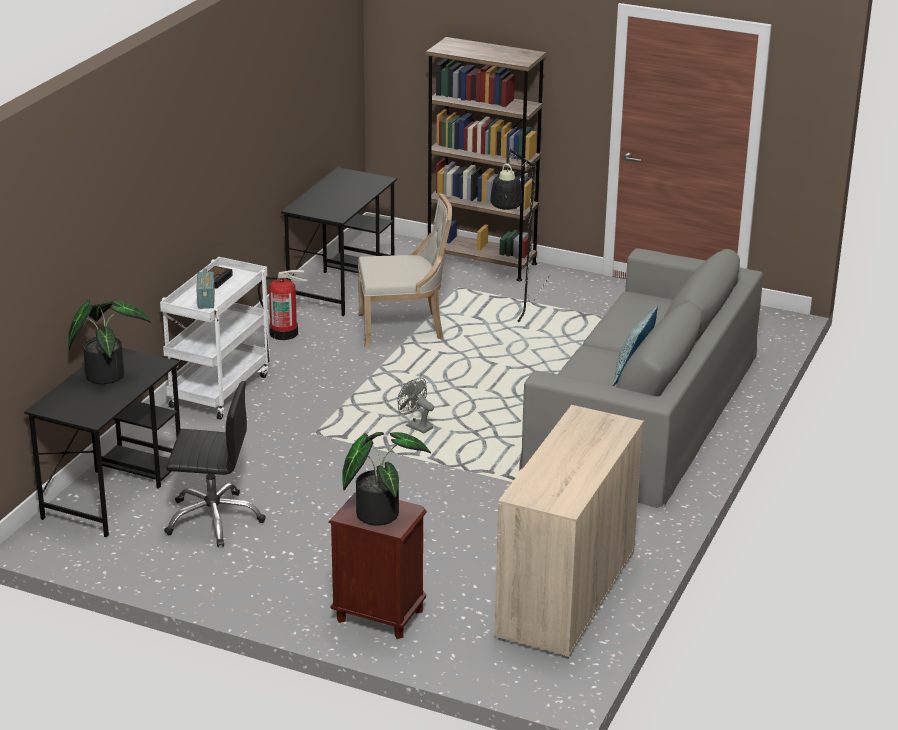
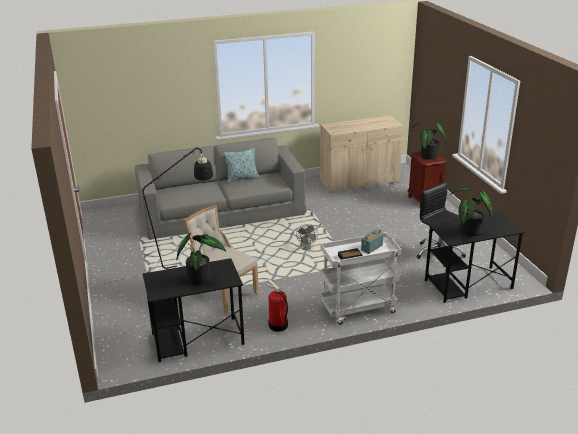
camera: 130 degrees left, 0 degrees up
brown bookcase [426,37,547,281] -> none
none -> potted plant [177,233,226,285]

